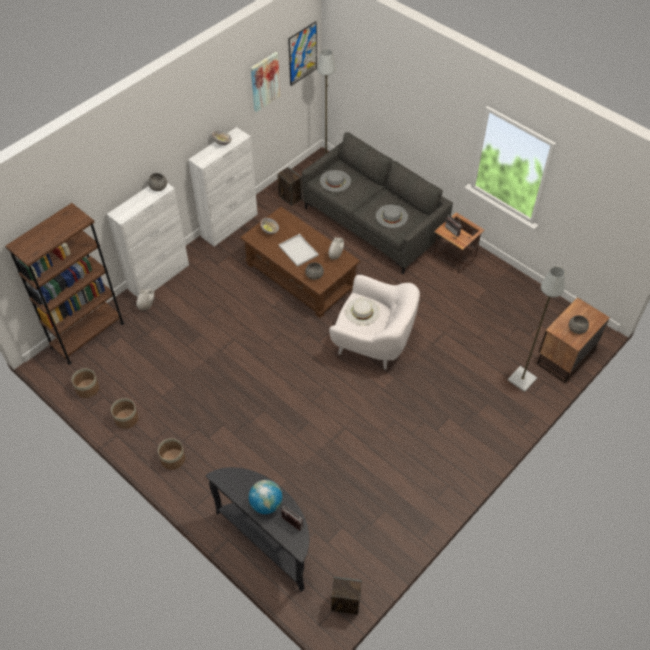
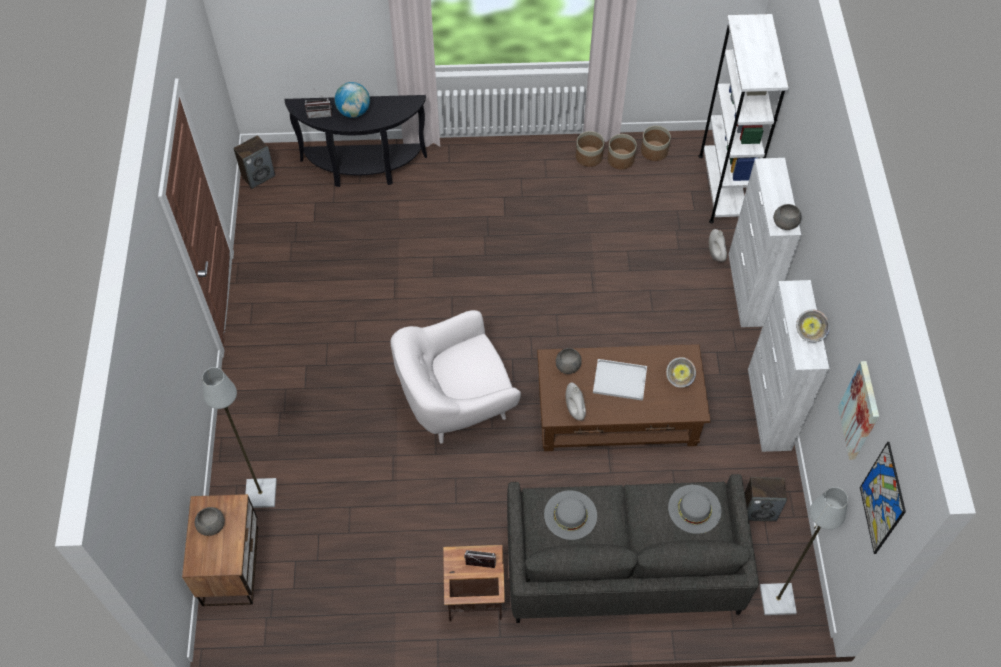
camera: 135 degrees right, 5 degrees up
brown bookcase [5,203,124,365] -> white bookcase [698,14,789,223]
planter [158,438,185,470] -> planter moved to [607,134,637,170]
white hat [345,298,380,325] -> none

